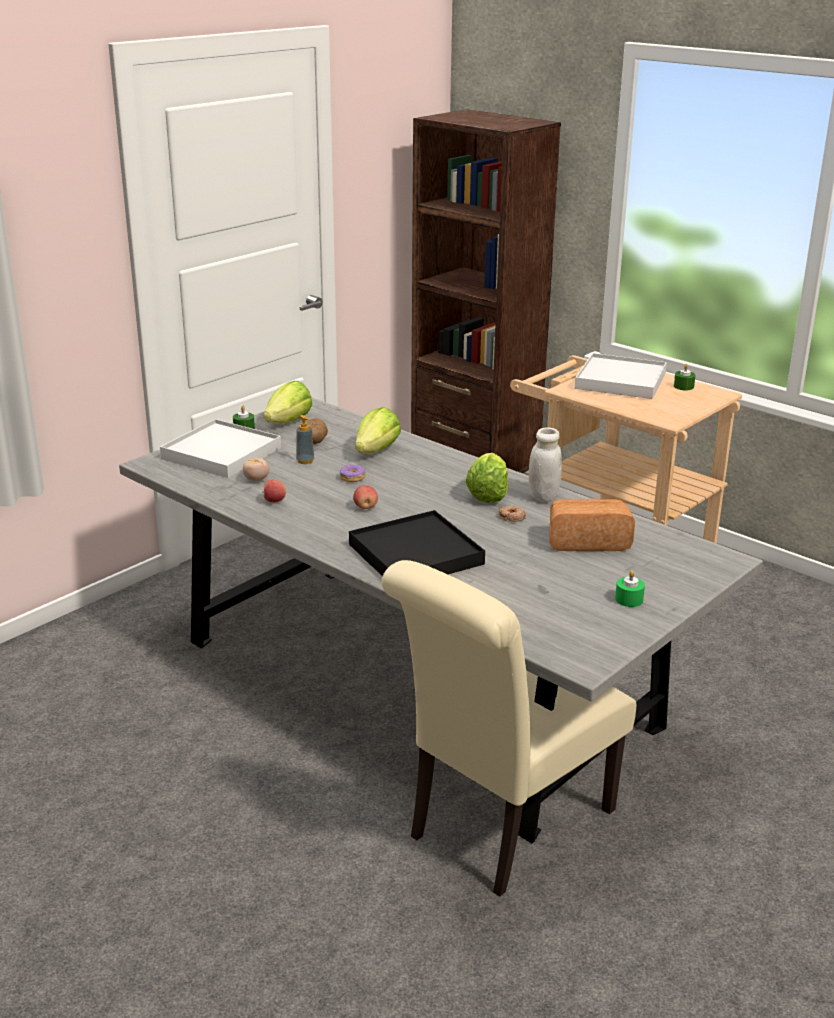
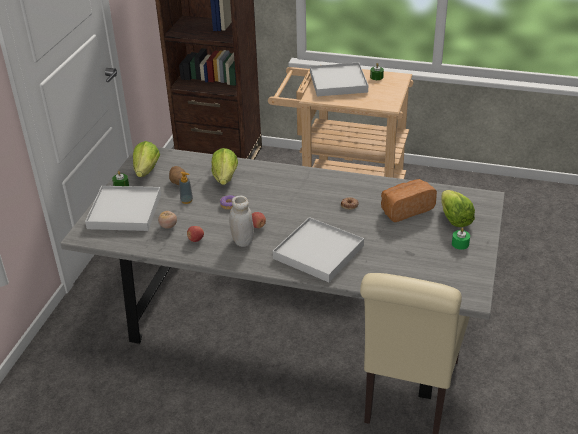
camera: 25 degrees left, 10 degrees up
black tray [349,510,485,576] -> white tray [273,217,364,282]
lettuce [465,453,509,503] -> lettuce moved to [442,190,475,227]
white jar [529,428,562,502] -> white jar moved to [229,196,254,247]

